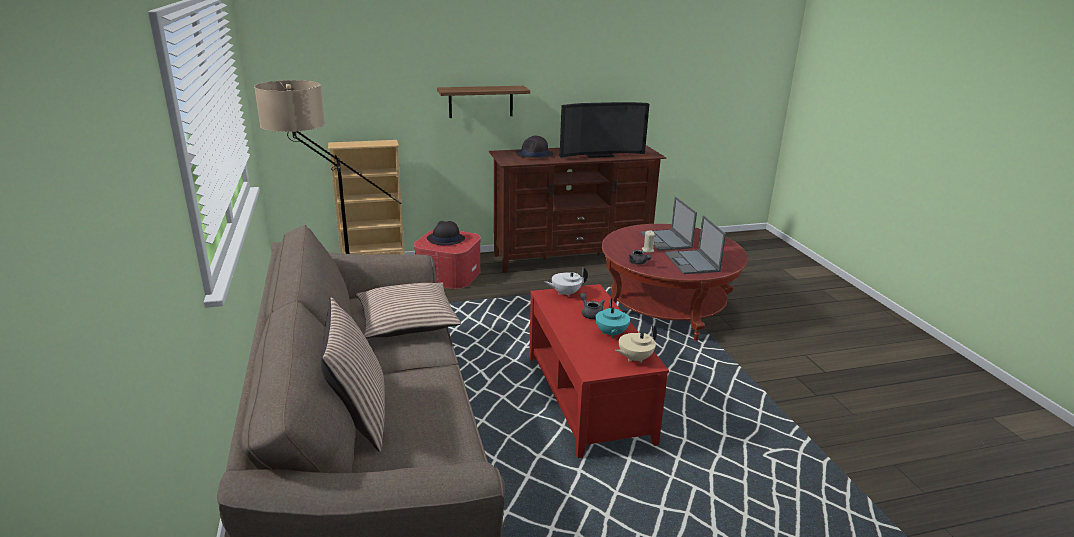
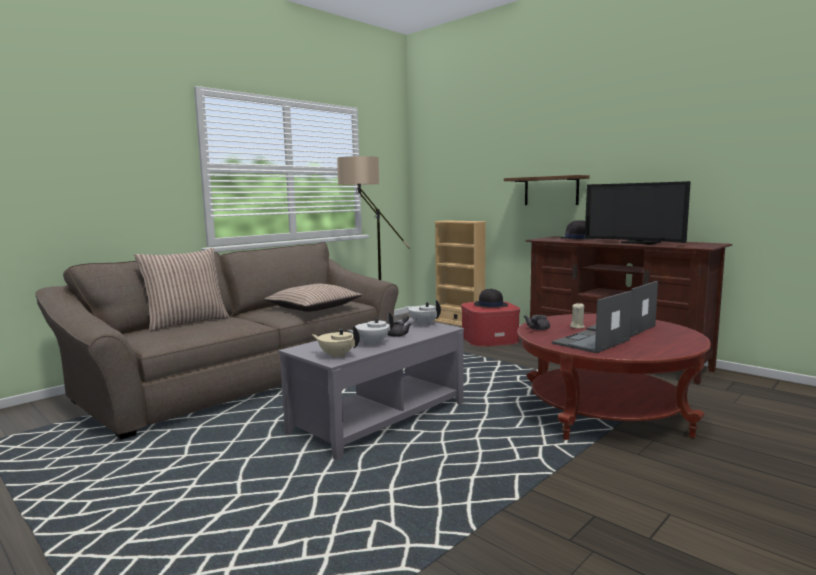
camera: 60 degrees right, 15 degrees down
red coffee table [529,284,669,458] -> grey coffee table [278,318,464,460]
turquoise teapot [595,298,630,338] -> white teapot [348,312,394,346]

